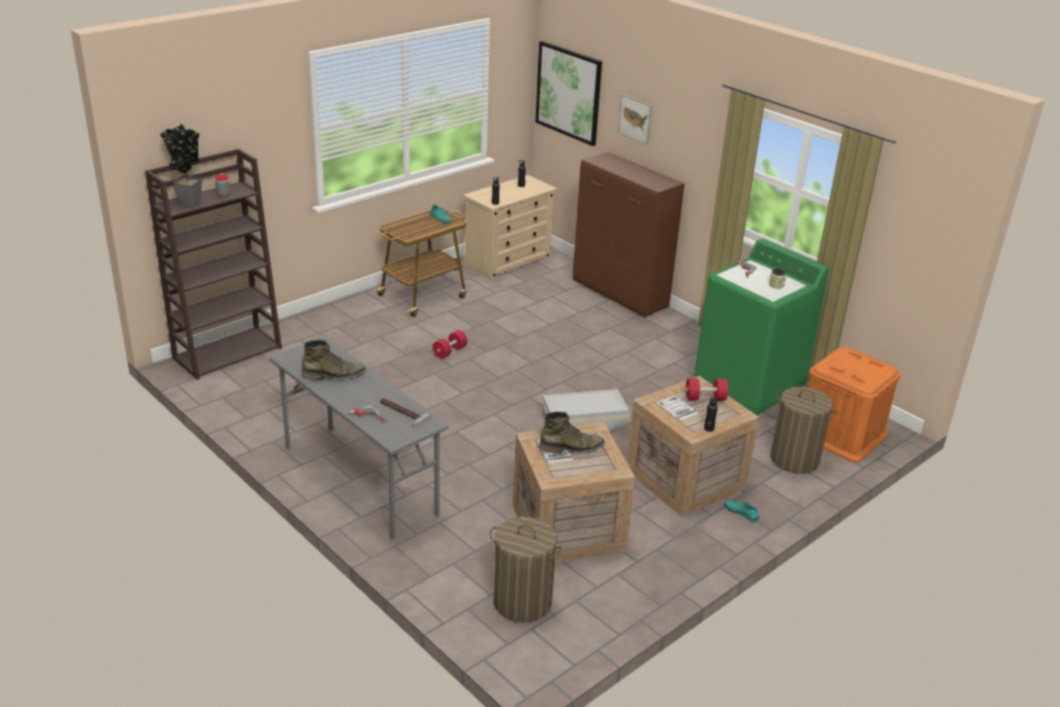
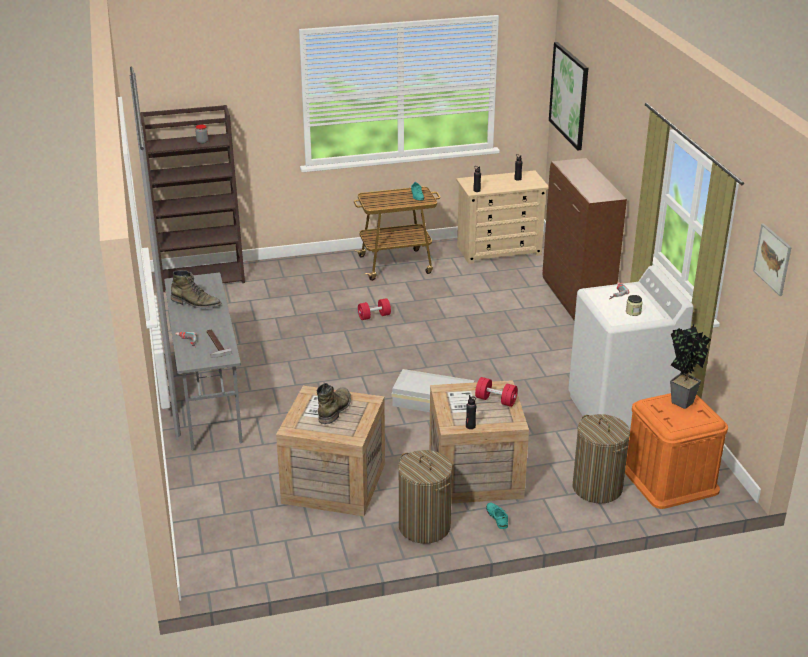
camera: 30 degrees right, 0 degrees up
potted plant [160,124,202,208] -> potted plant moved to [670,325,711,409]
laundry basket [490,517,562,623] -> laundry basket moved to [398,450,453,544]
green boot [540,412,605,453] -> green boot turned 90 degrees counterclockwise [317,383,351,424]
picture [618,94,652,145] -> picture moved to [753,223,792,296]
green washing machine [694,239,829,415] -> white washing machine [568,265,694,429]

